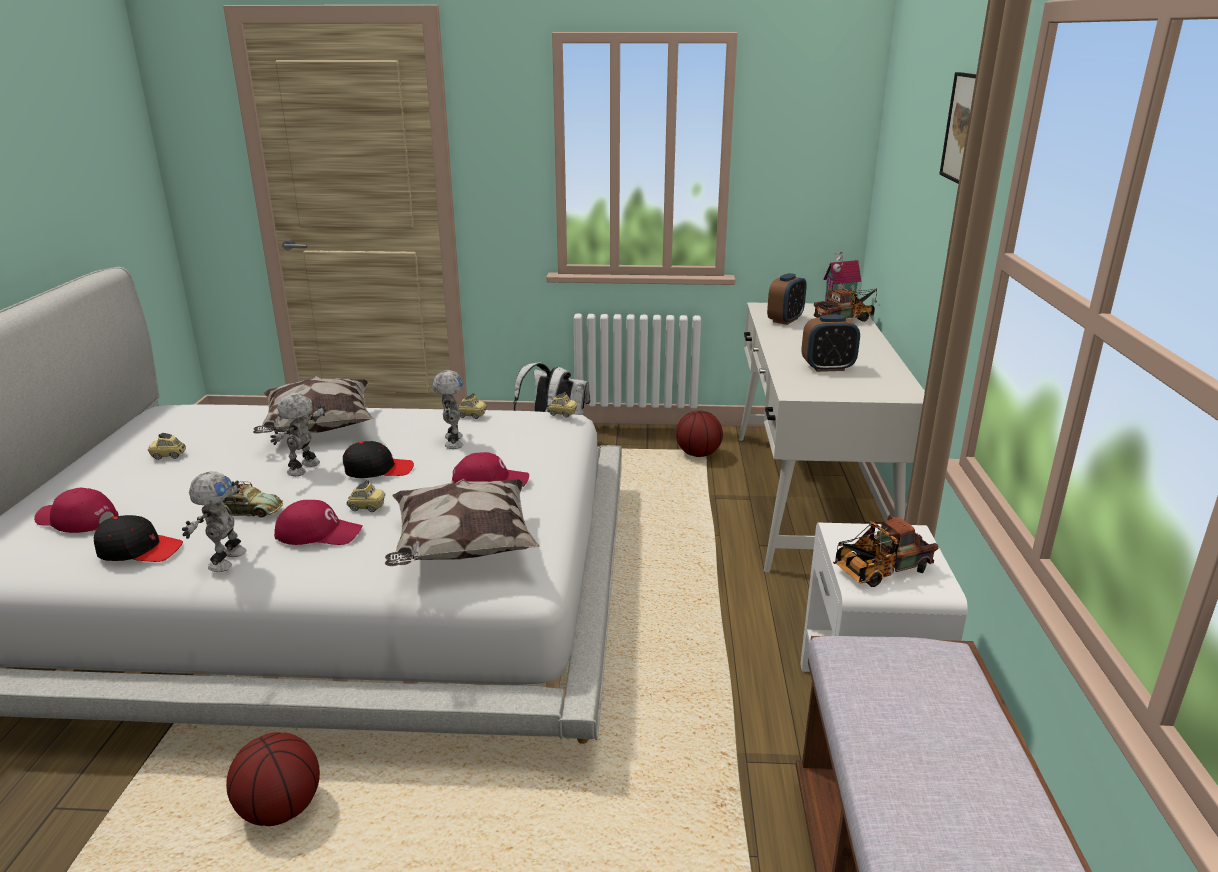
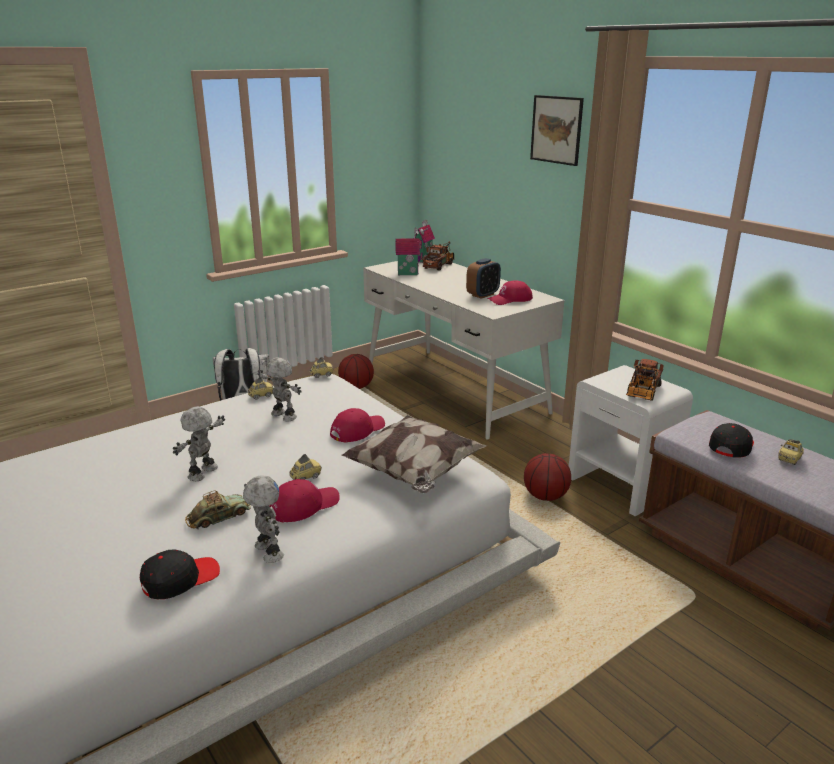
camera: 40 degrees left, 0 degrees up
red cap [34,488,119,533] -> red cap moved to [487,280,533,305]
toy car [148,433,186,460] -> toy car moved to [778,439,804,465]
basketball [226,732,320,826] -> basketball moved to [524,453,571,501]
pillow [253,376,374,434] -> none
toy robot [270,393,326,476] -> toy robot turned 45 degrees clockwise [173,406,225,481]
black cap [343,441,414,478] -> black cap moved to [709,423,754,458]
alarm clock [767,273,807,325] -> toy house [396,227,420,275]

